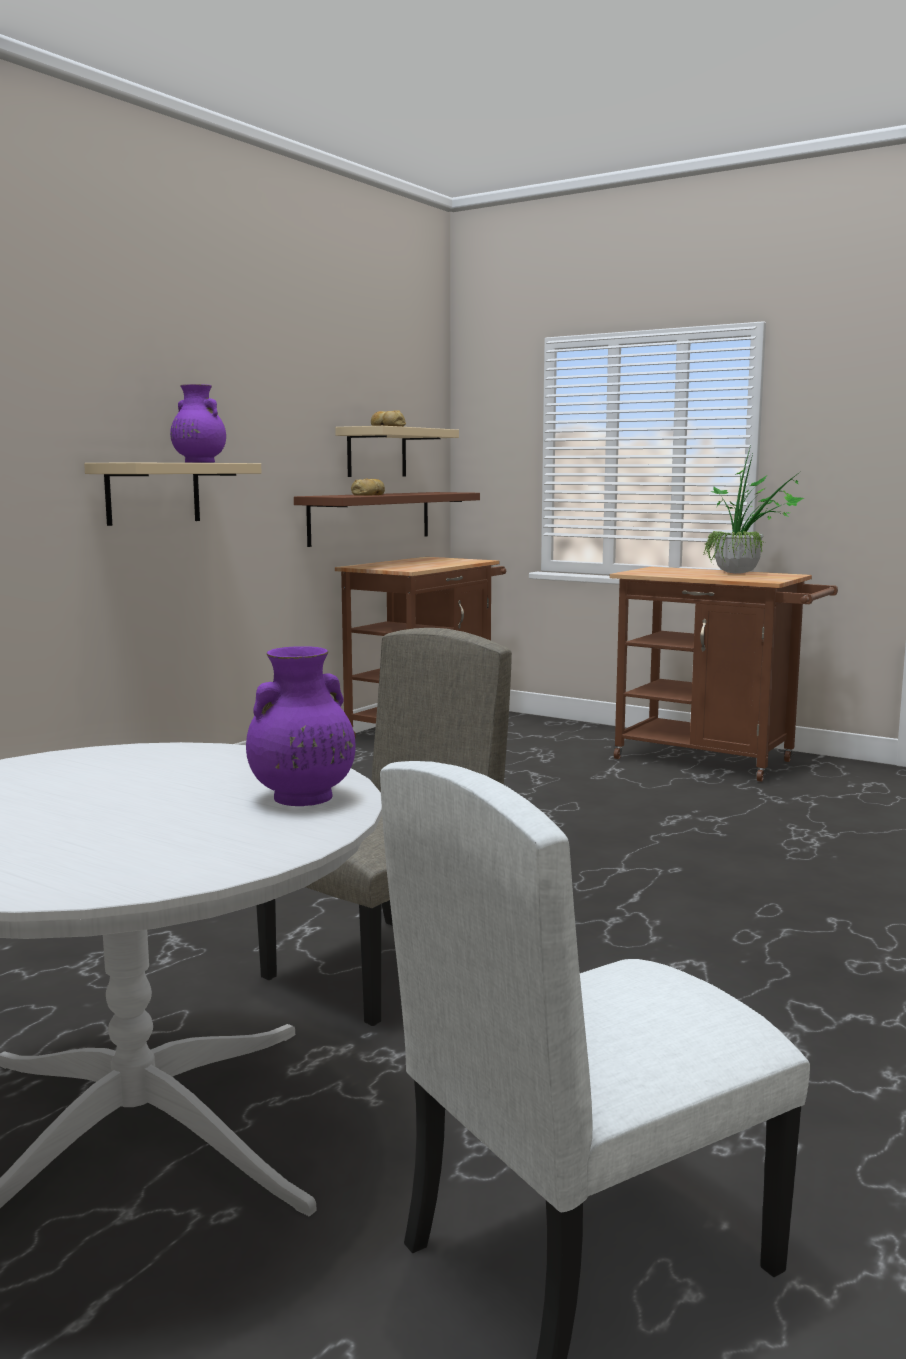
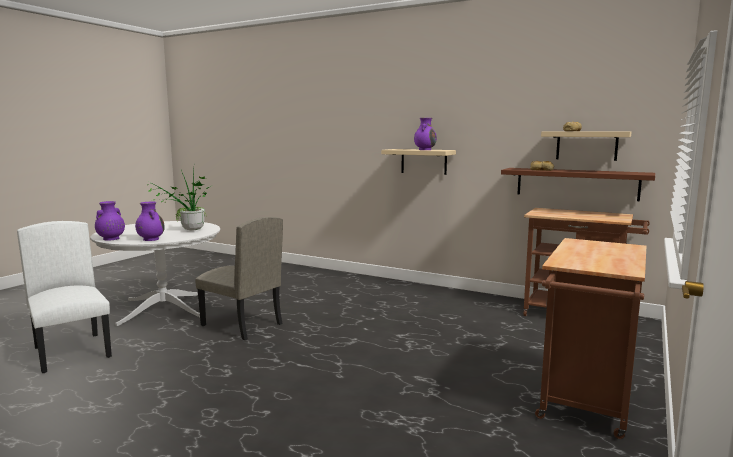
camera: 85 degrees right, 0 degrees up
potted plant [703,446,804,574] -> potted plant moved to [145,170,211,231]
none -> purple vase [95,201,125,241]

